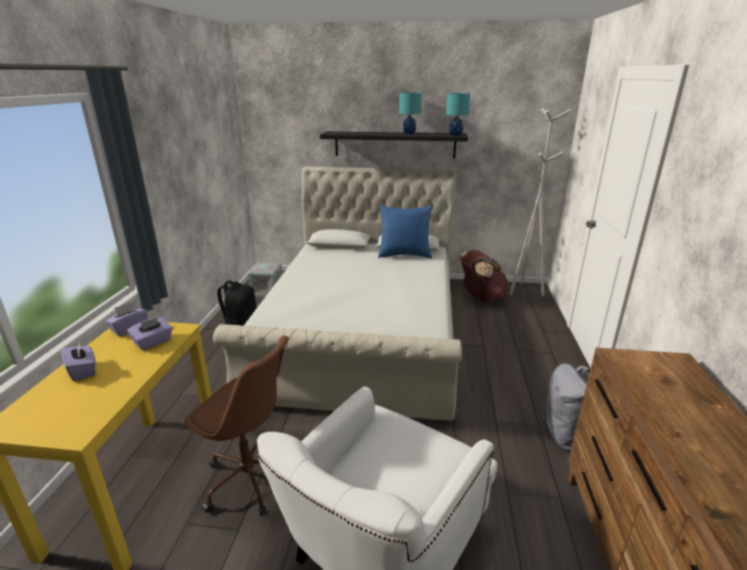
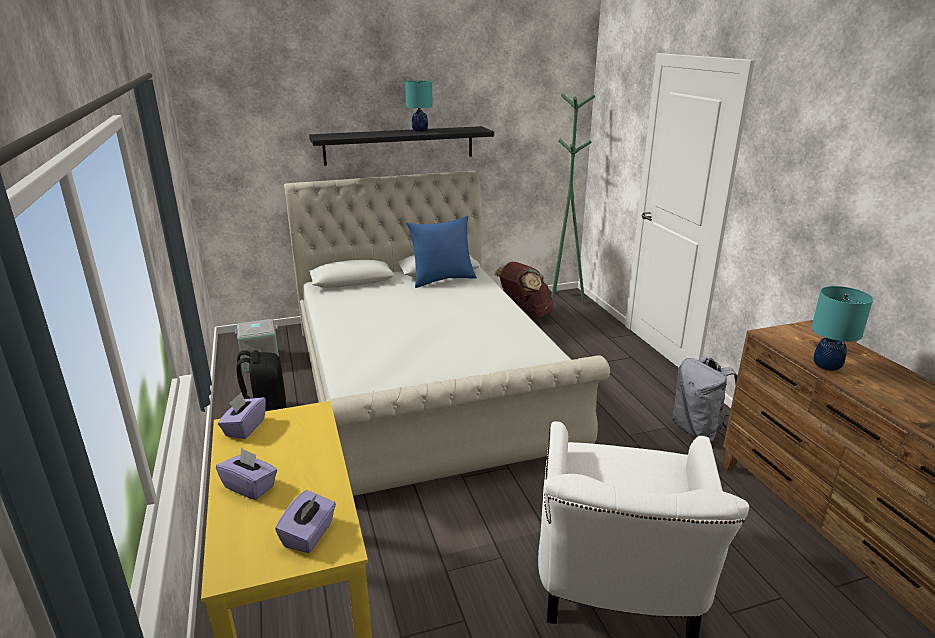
camera: 25 degrees left, 0 degrees up
purple tissue box [127,317,172,350] -> purple tissue box moved to [275,490,336,553]
brown office chair [184,336,289,516] -> none
turquoise table lamp [446,93,470,136] -> turquoise table lamp moved to [811,286,873,371]
grey clothes rack [509,108,571,297] -> green clothes rack [551,94,595,306]

